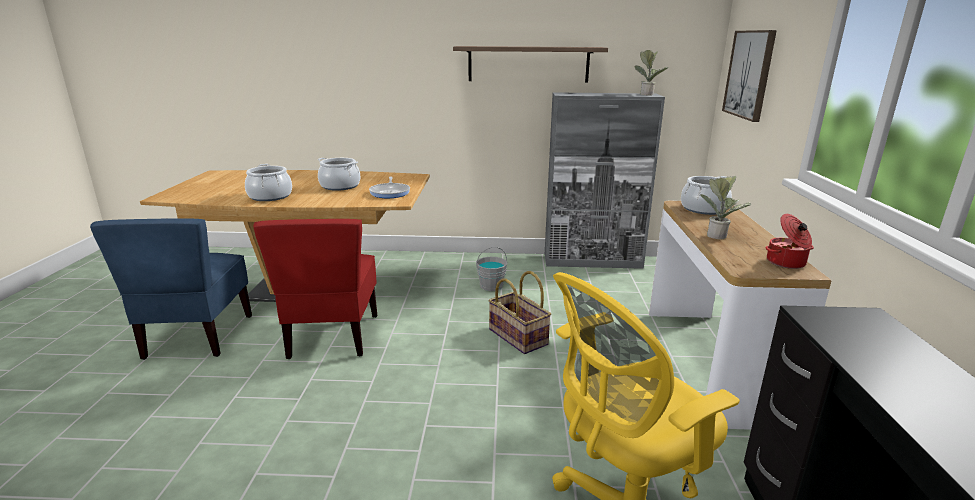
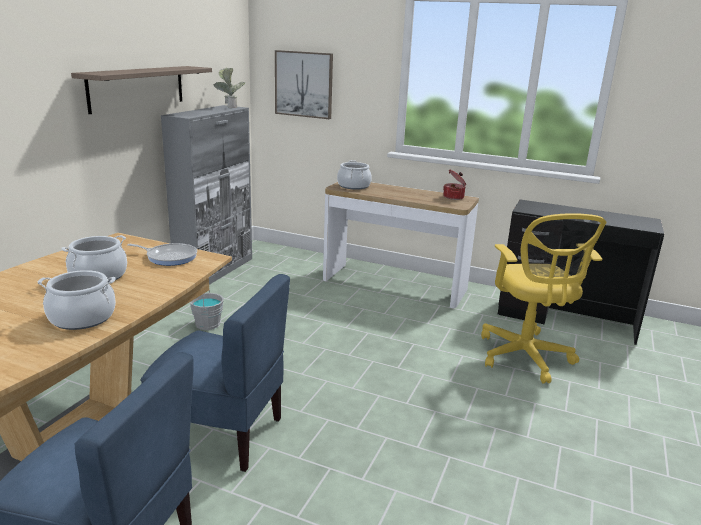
camera: 70 degrees left, 0 degrees up
red chair [253,219,377,359] -> blue chair [140,274,290,472]
basket [488,271,551,354] -> none
potted plant [700,176,751,240] -> none

